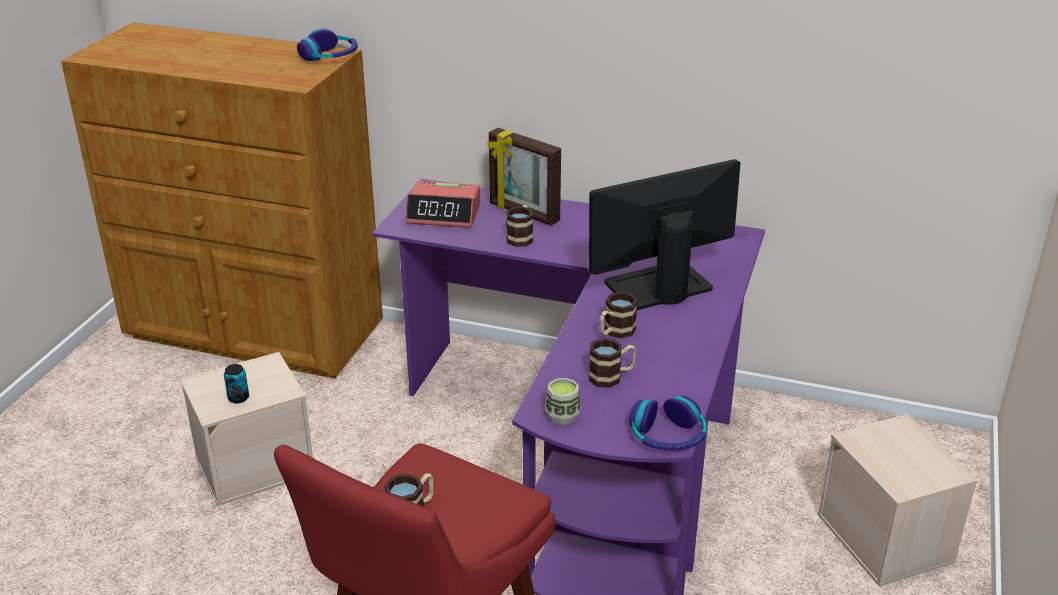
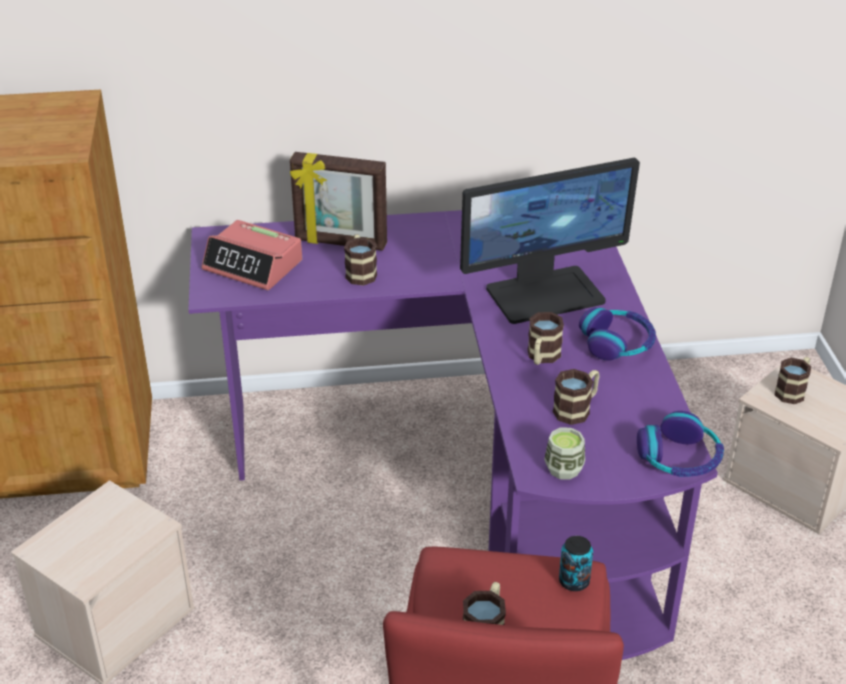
camera: 25 degrees left, 5 degrees up
can [224,364,249,404] -> can moved to [559,536,593,591]
headphones [297,29,358,61] -> headphones moved to [579,308,656,361]
alarm clock [405,181,480,228] -> alarm clock turned 45 degrees clockwise [202,220,302,290]
monitor [589,159,740,311] -> monitor turned 150 degrees counterclockwise [460,158,640,324]
none -> mug [774,357,811,404]

